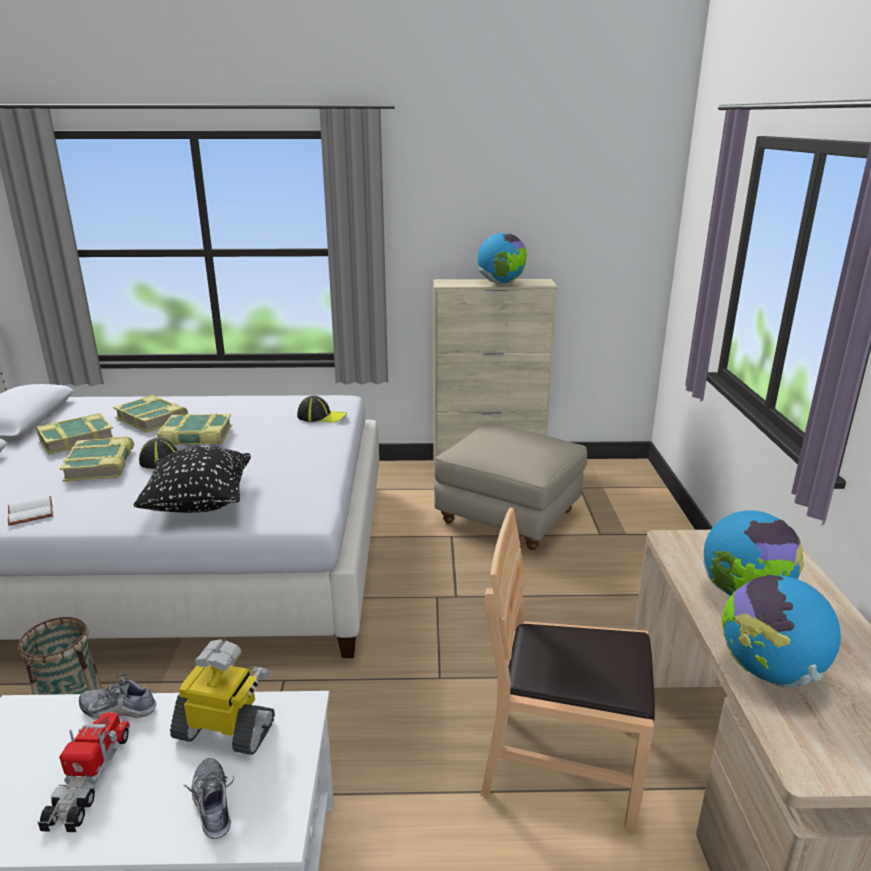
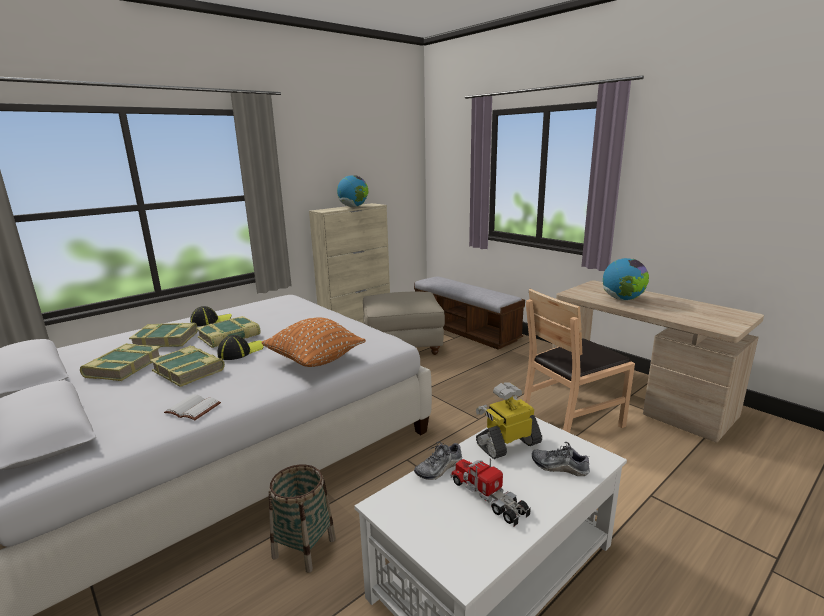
camera: 40 degrees left, 5 degrees down
black pillow [133,446,251,513] -> orange pillow [261,317,366,367]
cap [297,396,347,423] -> cap moved to [190,306,232,326]
globe [722,575,841,688] -> none
none -> bench [414,276,525,349]

